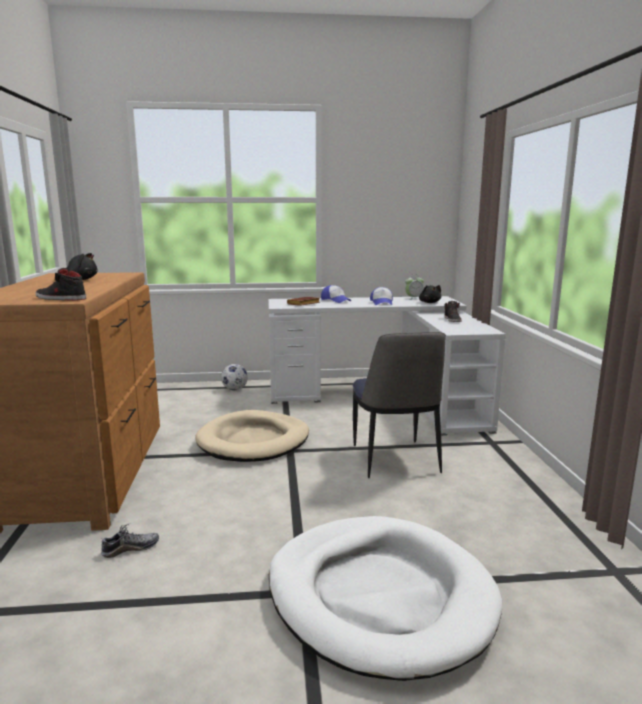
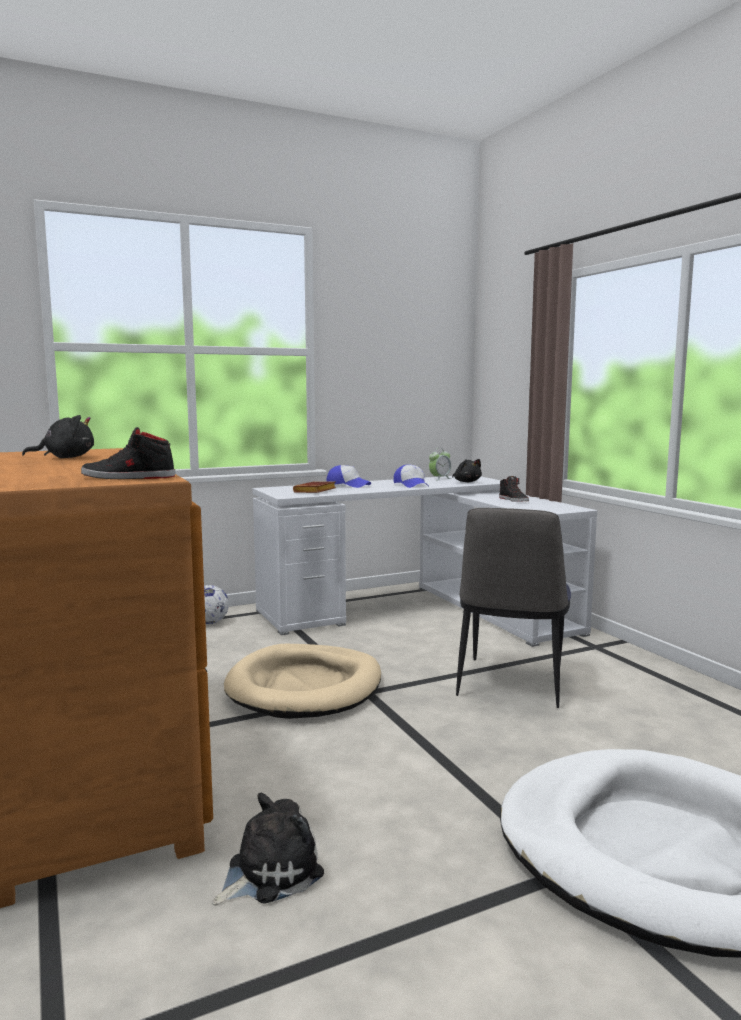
camera: 20 degrees left, 5 degrees down
shoe [101,524,159,558] -> plush toy [212,792,324,906]
chair [353,332,446,478] -> chair turned 45 degrees clockwise [456,508,571,708]

